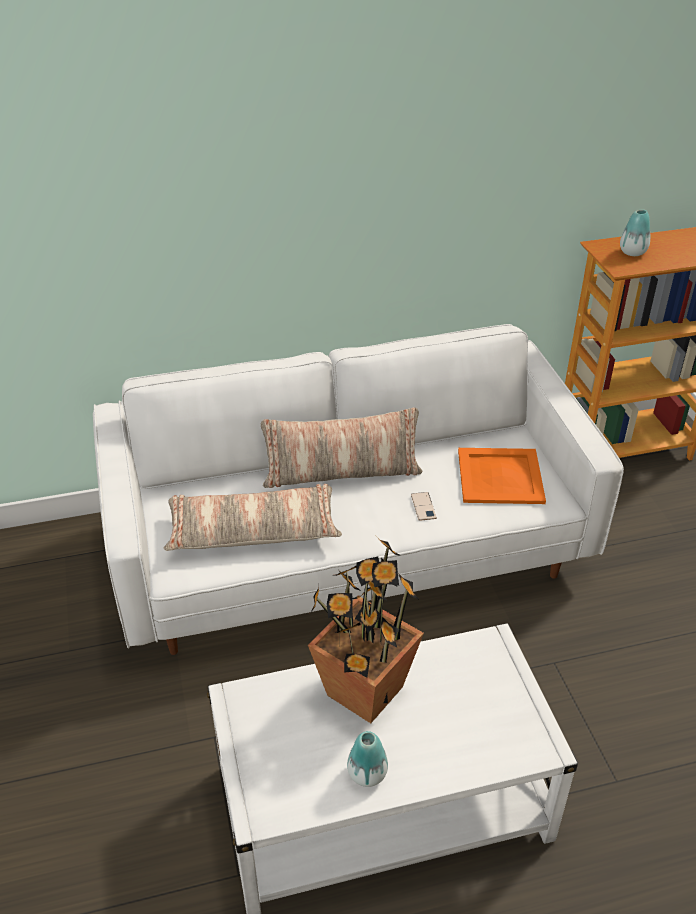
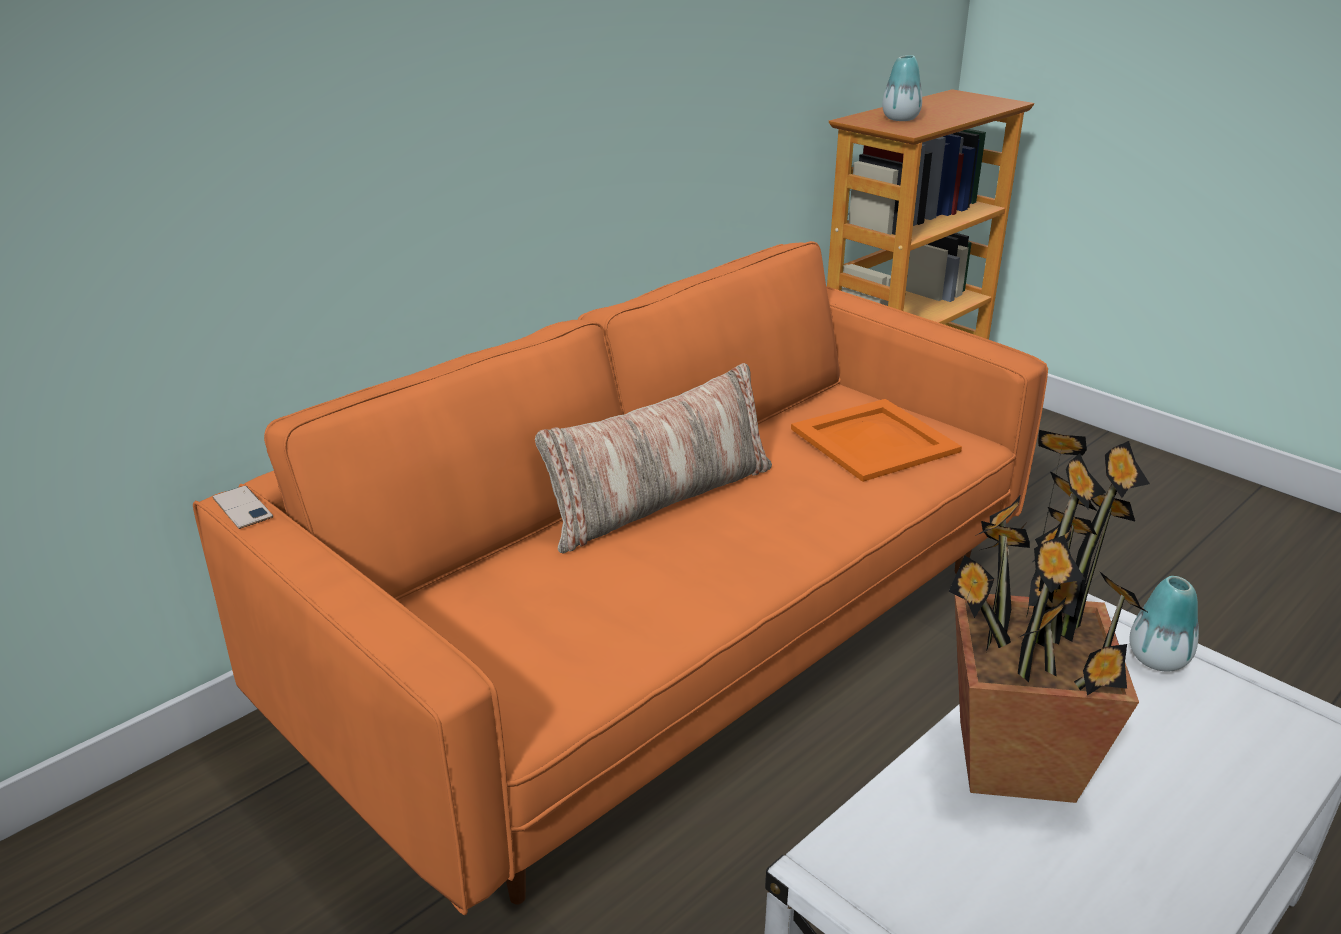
camera: 30 degrees left, 10 degrees down
white sofa [93,324,624,655] -> orange sofa [193,241,1048,915]
pillow [164,484,342,551] -> none
vase [347,731,388,787] -> vase moved to [1130,576,1199,671]
phone [411,492,437,521] -> phone moved to [213,486,273,529]

